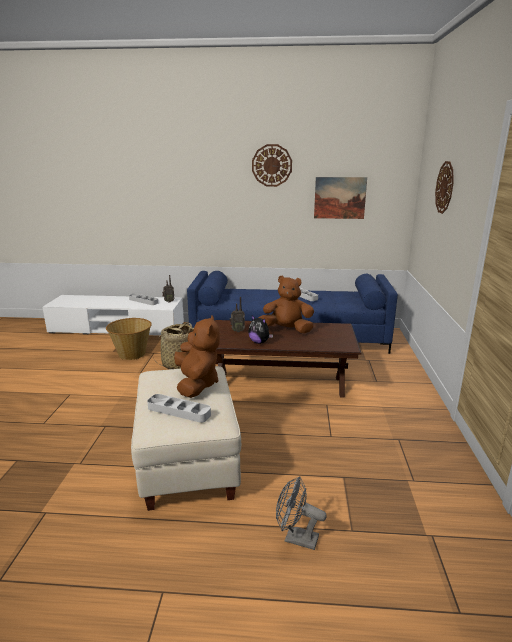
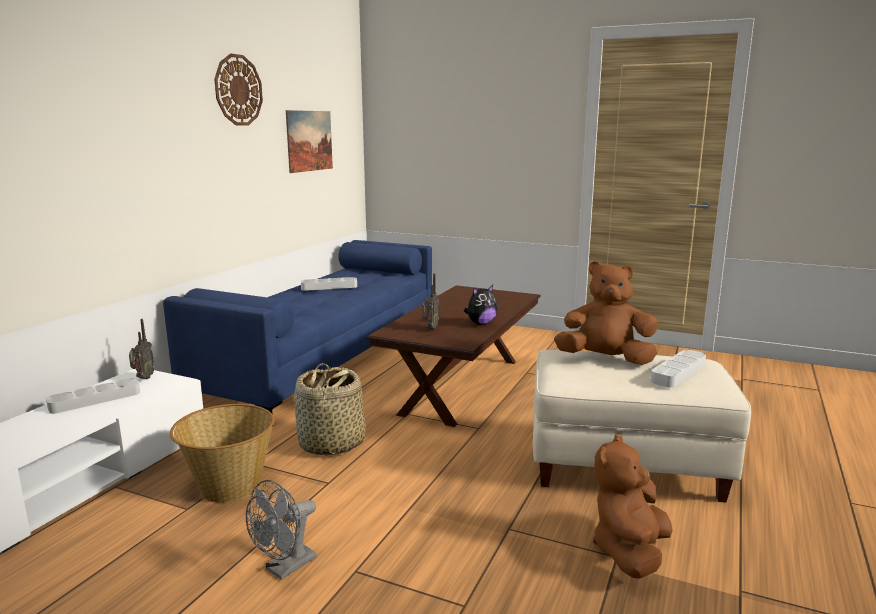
camera: 70 degrees left, 5 degrees down
brown plush toy [258,276,314,333] -> brown plush toy moved to [593,434,673,579]
grey fan [276,476,327,550] -> grey fan moved to [246,480,317,580]
wall clock [435,161,454,214] -> none

